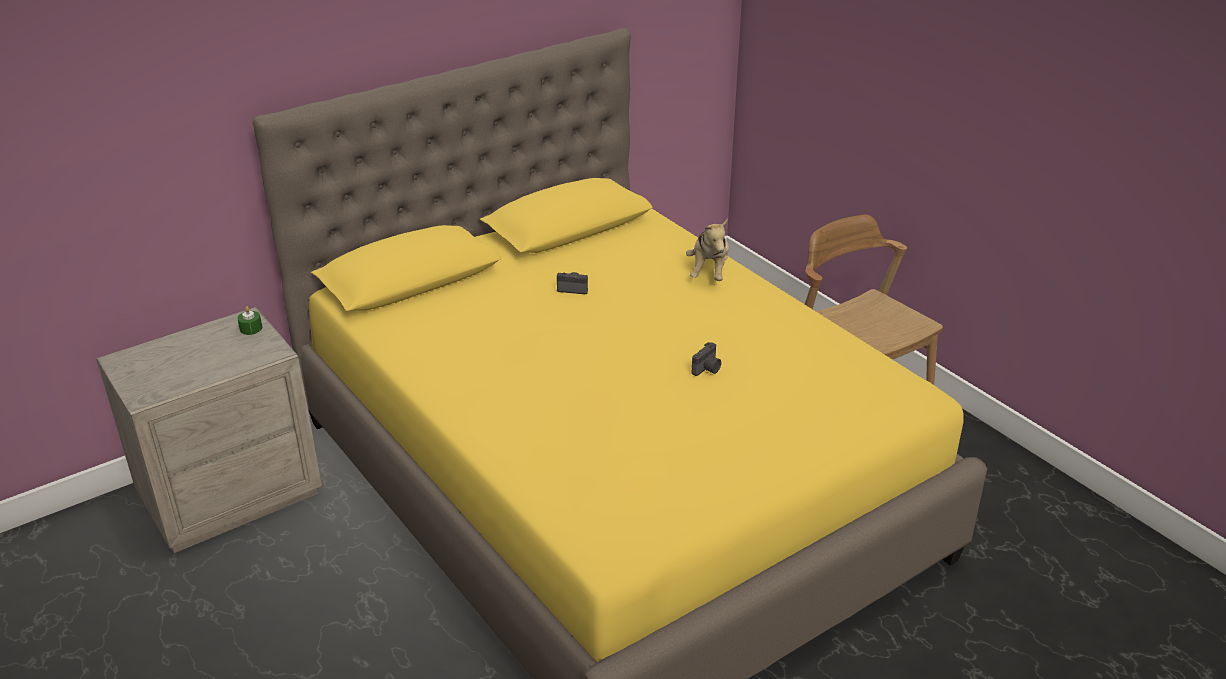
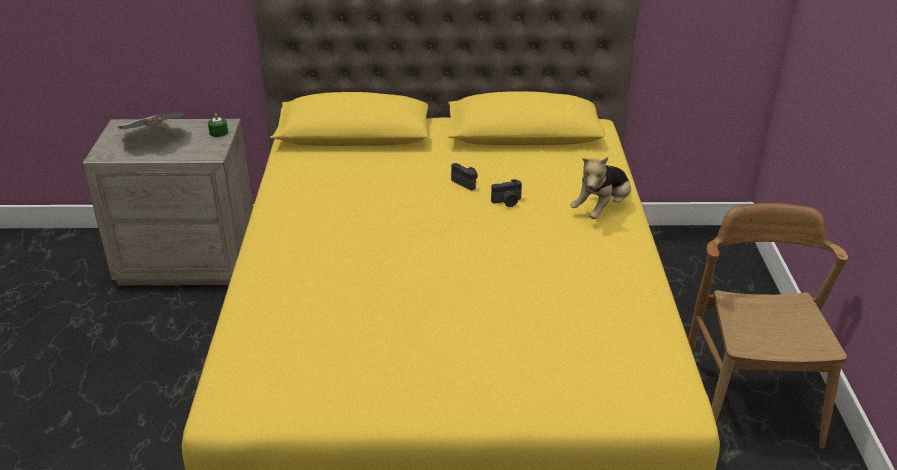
camera: 35 degrees right, 0 degrees up
camera [692,342,721,376] -> camera moved to [491,179,522,207]
none -> newspaper [118,112,186,129]

